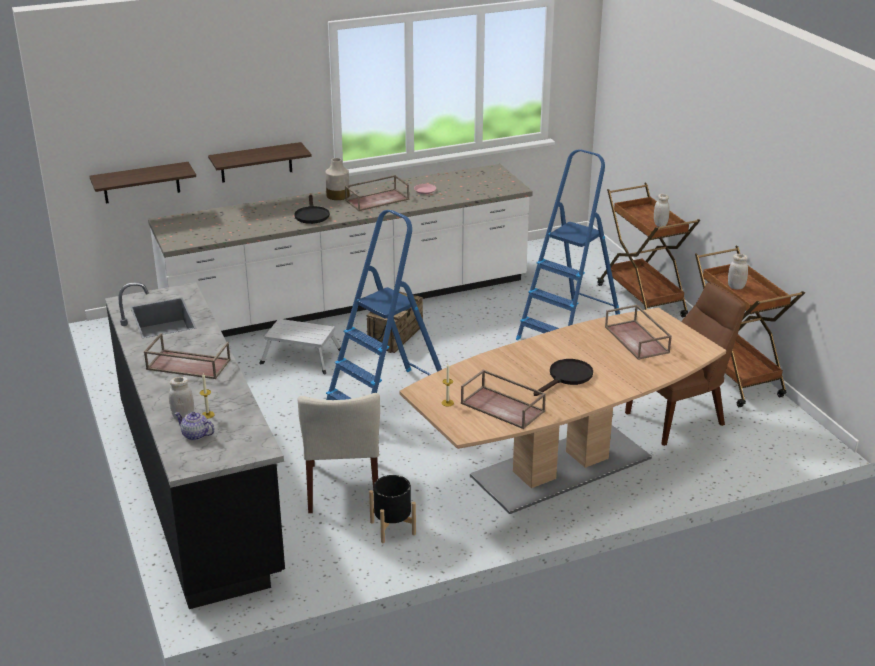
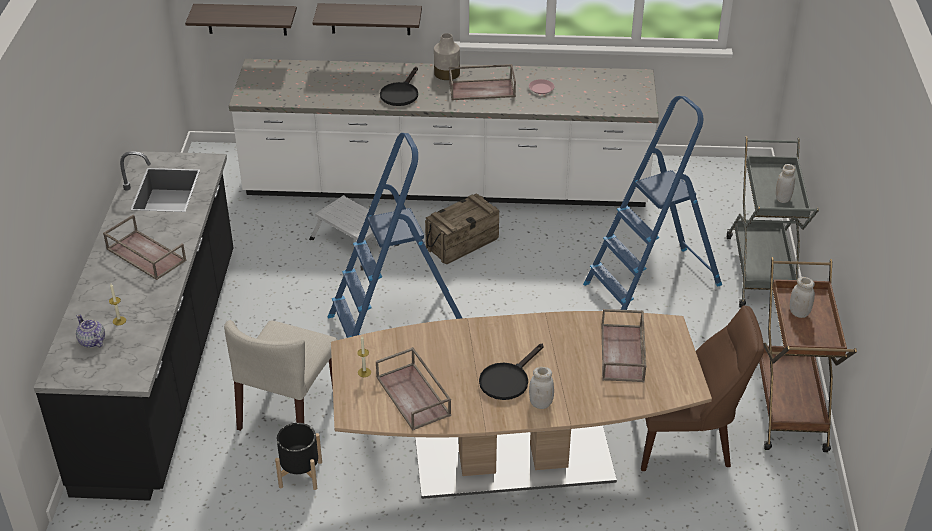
camera: 25 degrees right, 10 degrees up
white jar [169,377,194,420] -> white jar moved to [529,367,554,409]
black frying pan [534,359,593,396] -> black frying pan turned 150 degrees clockwise [479,343,543,400]
brown cart [597,183,700,317] -> grey cart [726,136,819,307]

